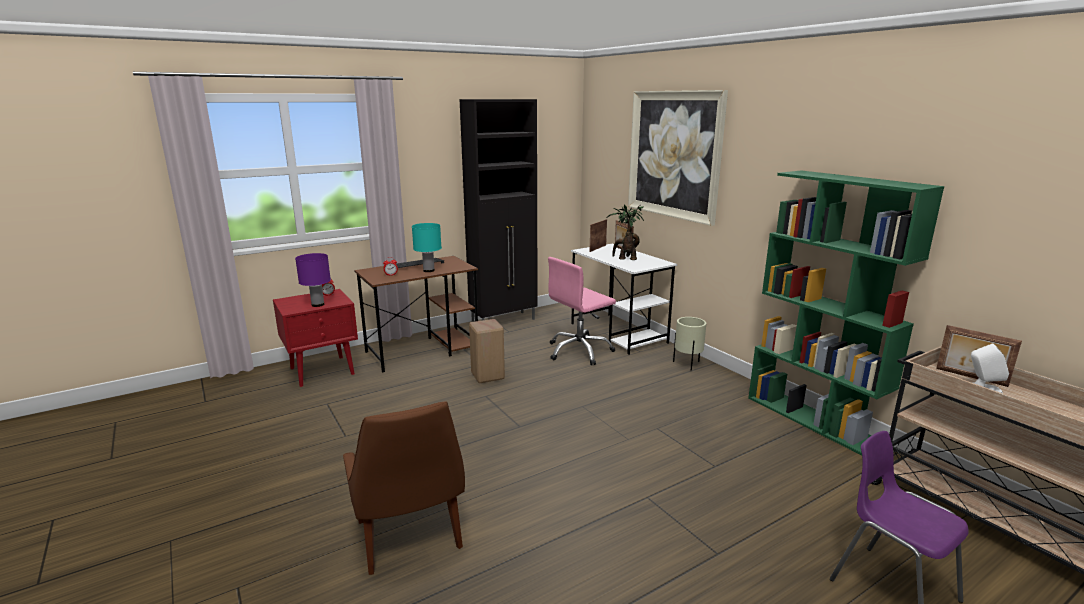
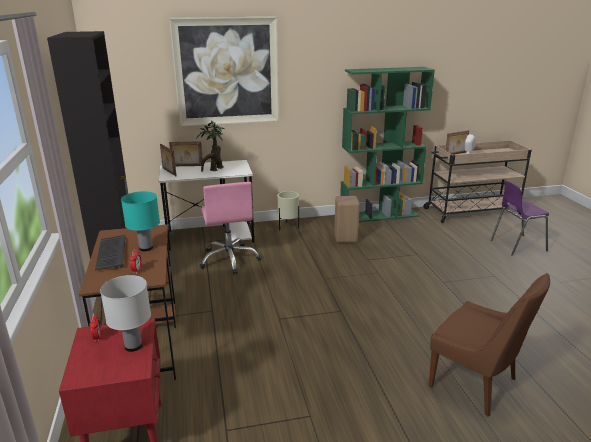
camera: 70 degrees left, 5 degrees up
purple table lamp [295,253,331,307] -> white table lamp [100,275,151,352]
brown chair [343,401,465,575] -> brown chair turned 45 degrees clockwise [429,273,550,417]
beige stool [469,319,505,383] -> beige stool moved to [334,196,360,243]

